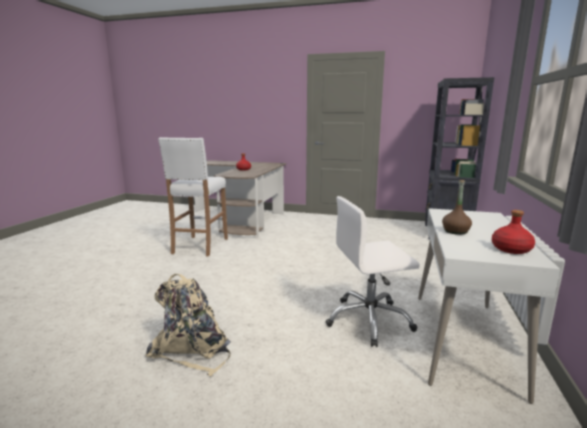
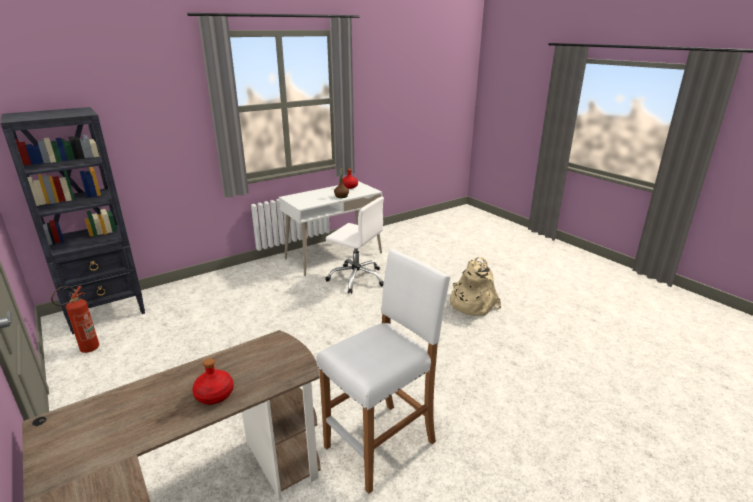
camera: 140 degrees left, 10 degrees up
none -> fire extinguisher [51,286,99,353]

